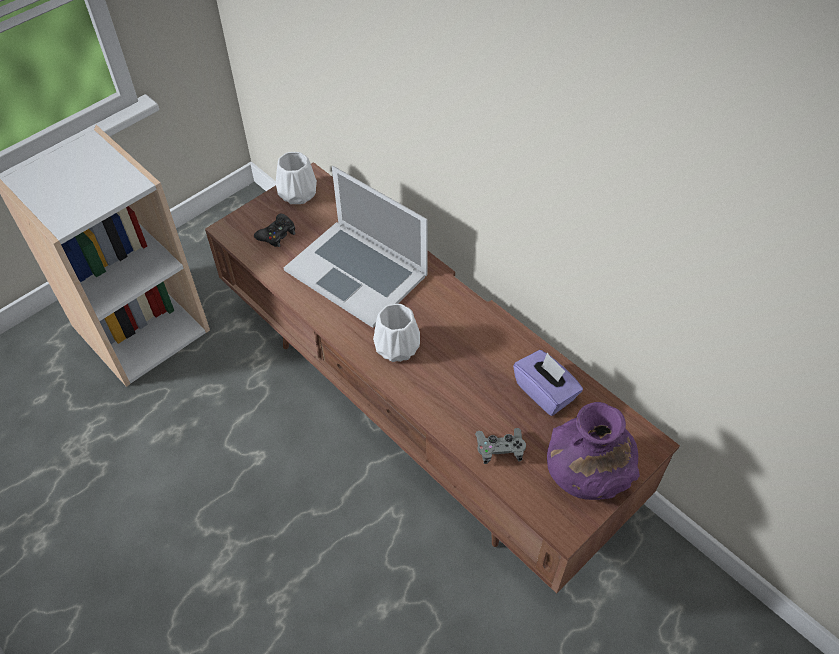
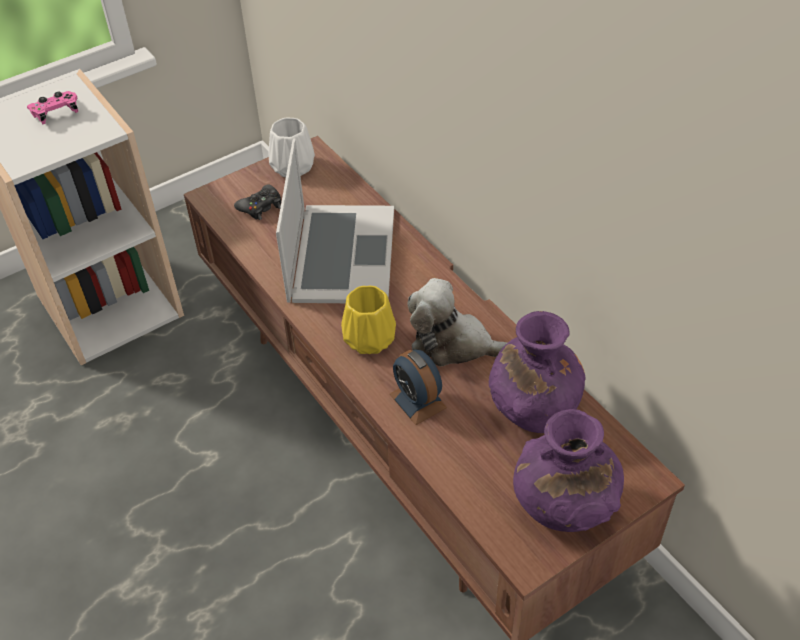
camera: 10 degrees right, 5 degrees down
laptop [284,166,427,328] -> laptop turned 135 degrees counterclockwise [276,138,394,303]
white vase [373,304,420,362] -> yellow vase [341,286,396,354]
grey game controller [475,428,526,464] -> none
purple tissue box [513,350,583,416] -> purple vase [489,311,586,433]
none -> pink game controller [27,91,78,124]
none -> alarm clock [390,349,447,425]
none -> plush toy [408,278,507,366]

